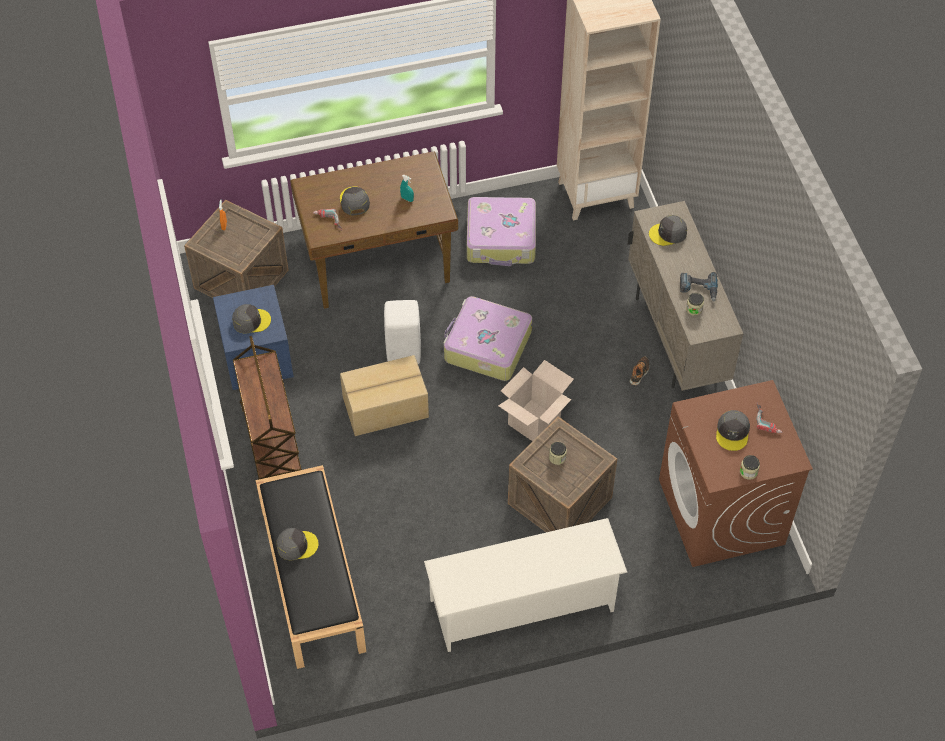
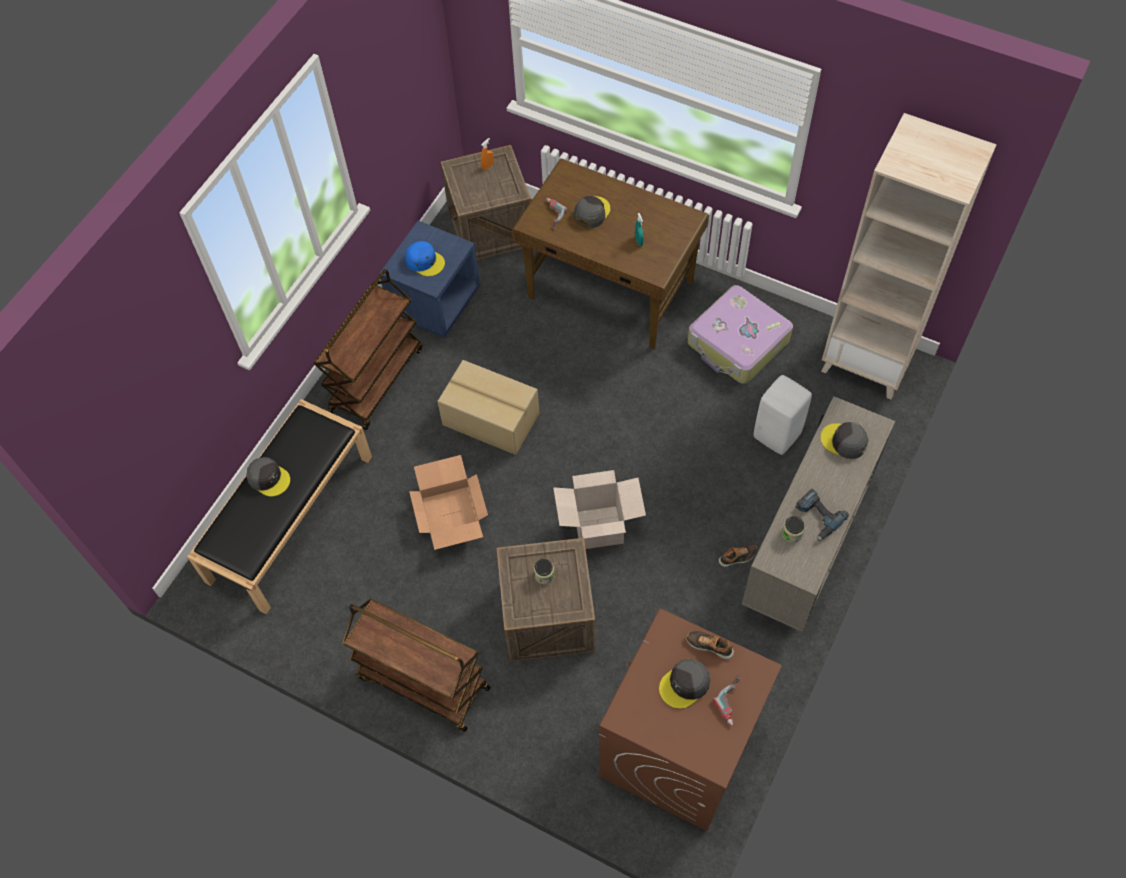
camera: 45 degrees right, 5 degrees up
grey cap [232,304,271,334] -> blue cap [405,241,445,276]
white stool [384,300,421,364] -> white stool moved to [754,375,812,455]
white shoe rack [424,518,627,652] -> brown cart [342,599,491,732]
suitcase [444,296,532,381] -> none
jar [740,455,760,480] -> none
none -> cardboard box [409,455,488,550]
none -> shoe [686,631,734,659]

